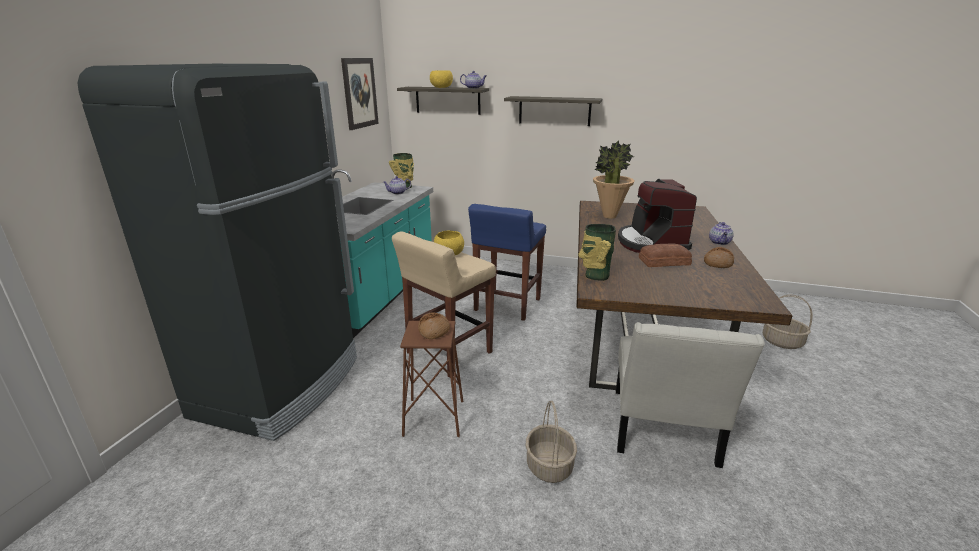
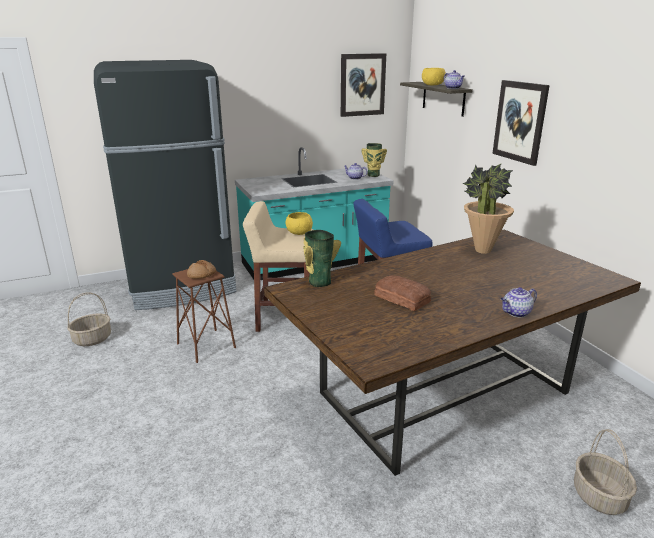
camera: 50 degrees right, 0 degrees up
shelf [504,96,602,126] -> picture [492,80,550,166]
basket [526,401,577,483] -> basket moved to [67,292,111,346]
white chair [616,322,765,468] -> none
coffee machine [618,179,697,253] -> none
bread [704,247,734,268] -> none

